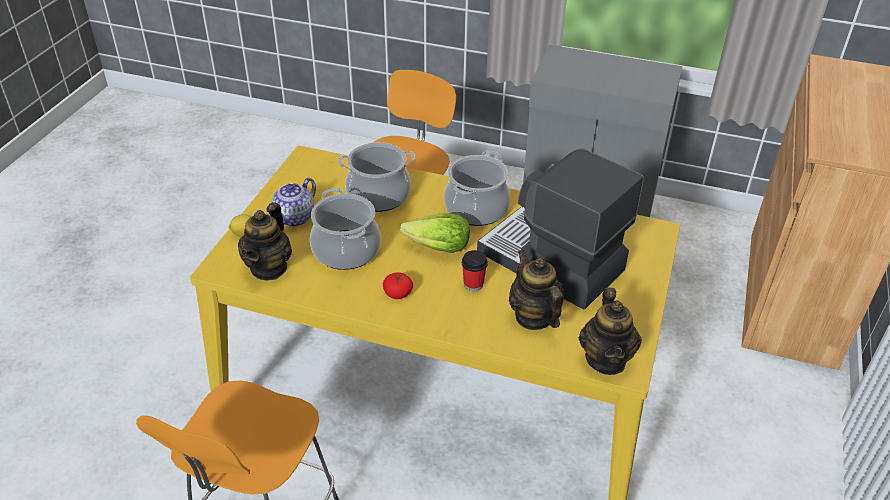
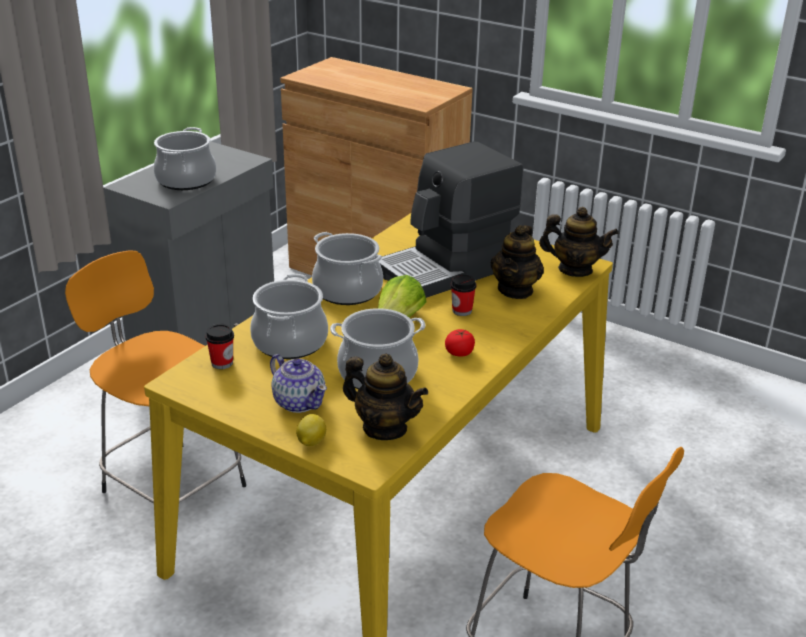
camera: 75 degrees left, 10 degrees down
teapot [509,250,564,330] -> teapot turned 60 degrees counterclockwise [491,225,544,299]
none -> cooking pot [154,127,216,190]
none -> cup [206,324,234,369]

